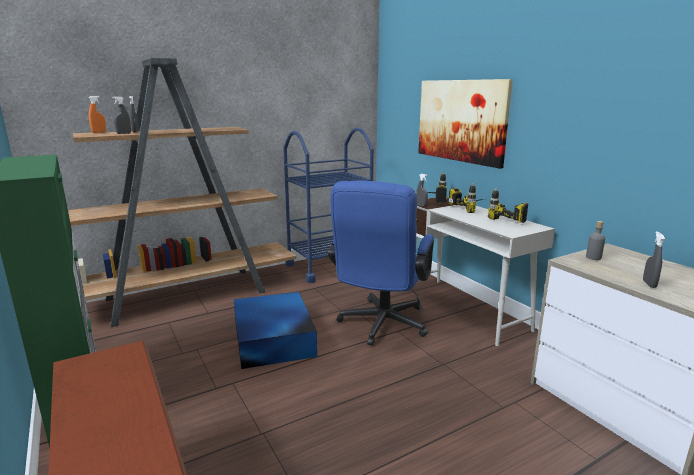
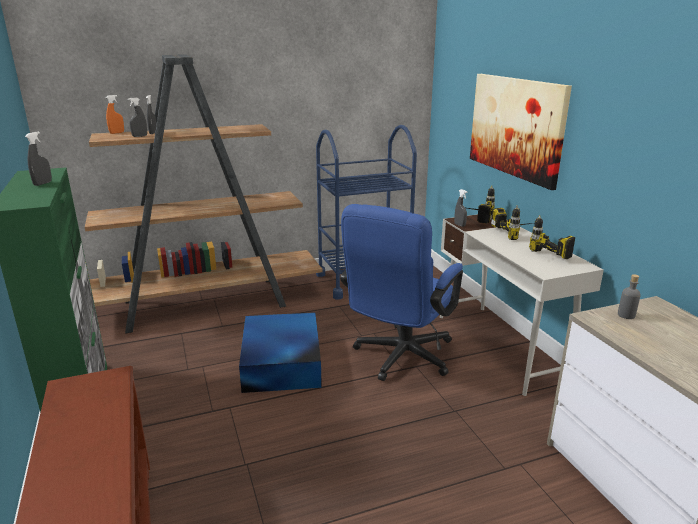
camera: 10 degrees right, 5 degrees up
grey spray bottle [643,231,665,288] -> grey spray bottle moved to [25,132,52,186]

